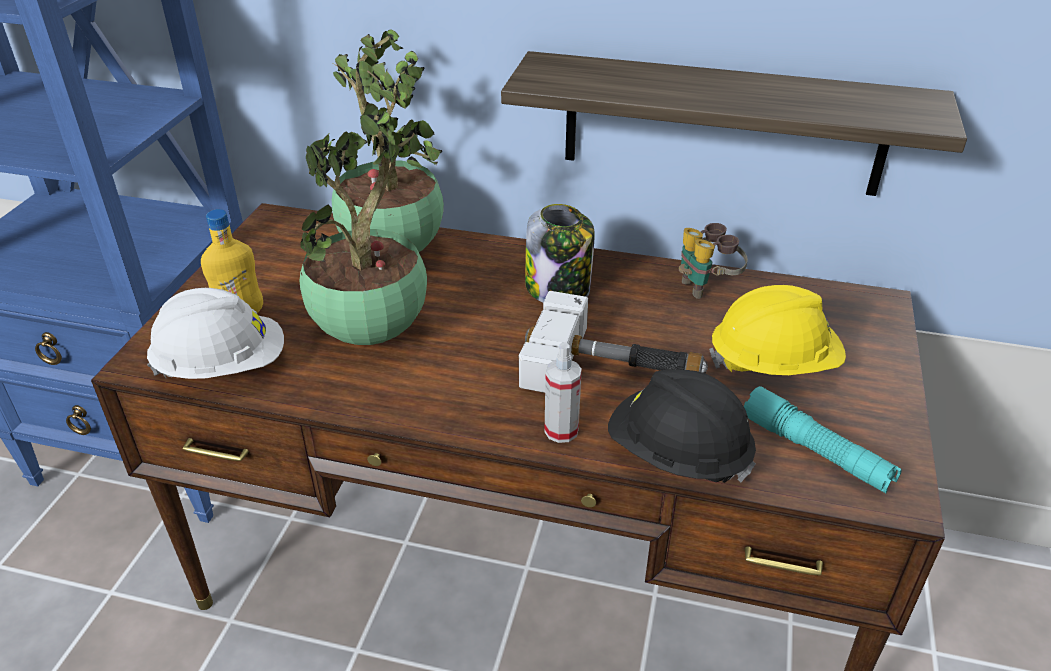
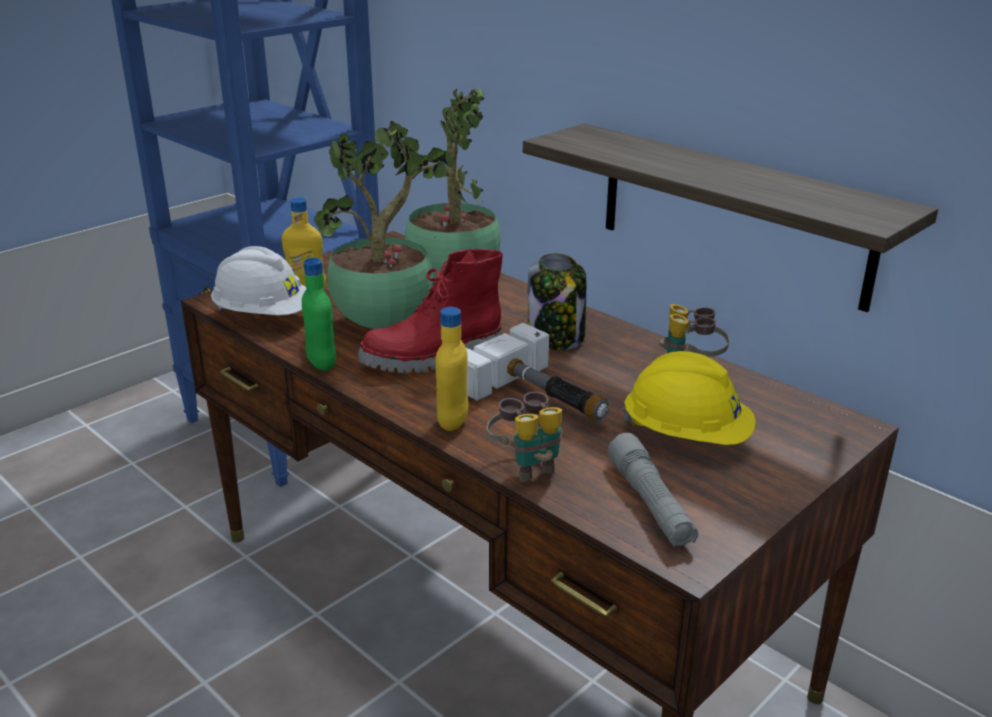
camera: 30 degrees right, 10 degrees down
spray bottle [544,343,582,443] -> yellow bottle [435,307,469,431]
black hard hat [608,369,756,483] -> binoculars [487,392,562,482]
turquoise flashlight [744,386,902,493] -> grey flashlight [608,433,698,546]
none -> green bottle [302,258,336,371]
none -> red boot [358,249,503,373]

